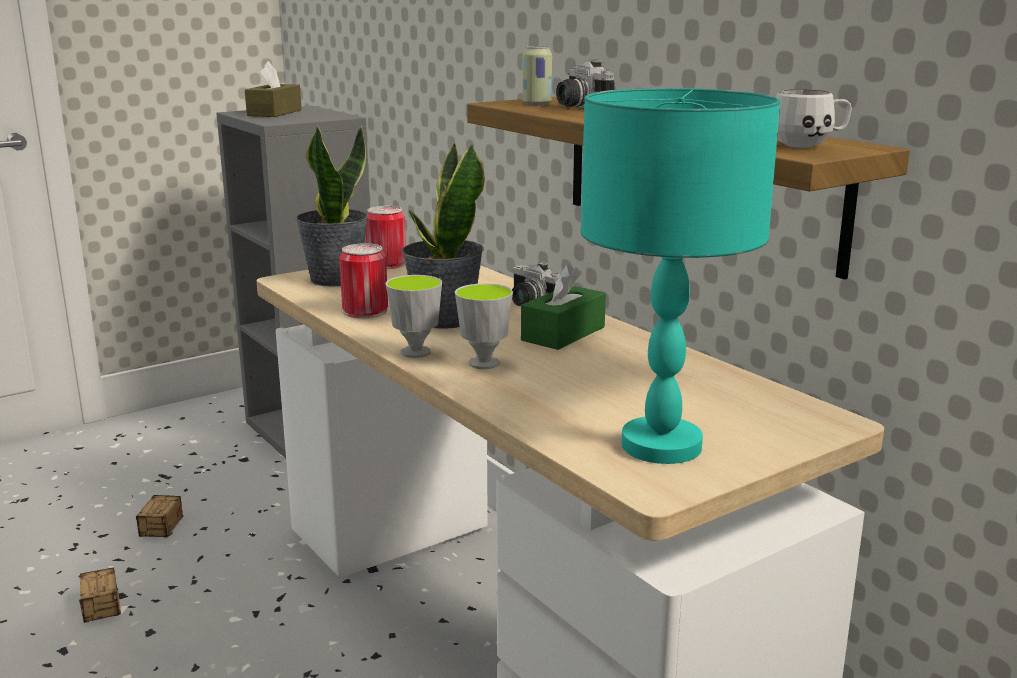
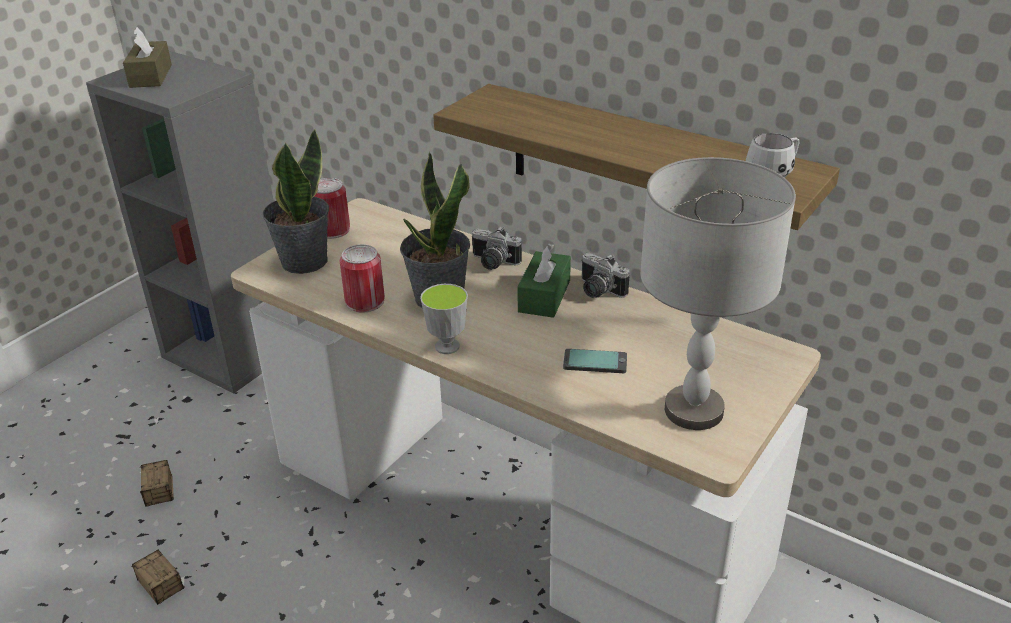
camera: 20 degrees left, 15 degrees up
cup [455,283,513,369] -> none
can [522,46,552,105] -> none
camera [556,59,614,108] -> camera moved to [581,253,630,298]
turquoise table lamp [580,88,781,464] -> grey table lamp [640,157,796,430]
none -> phone [563,349,627,373]

